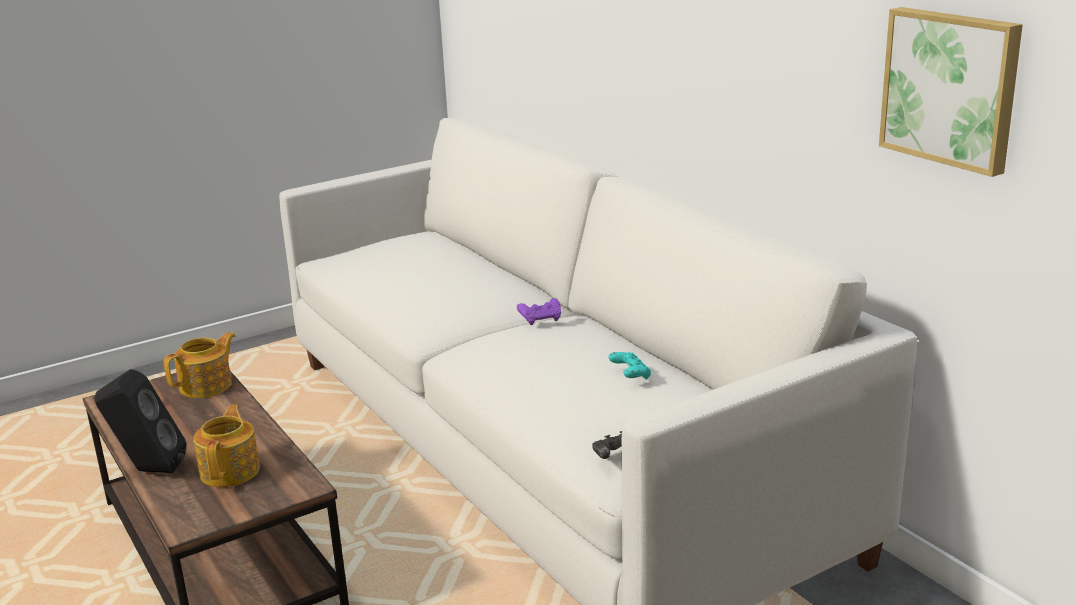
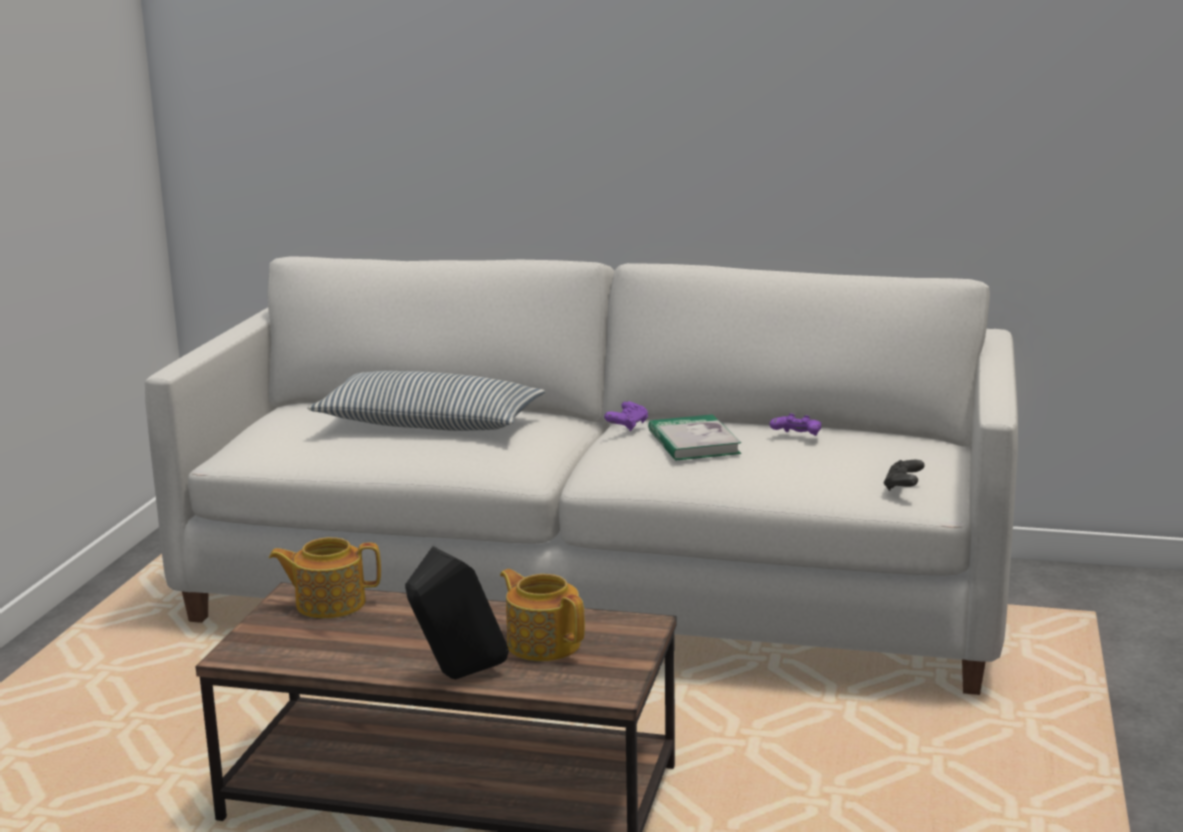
camera: 45 degrees left, 5 degrees down
teapot [164,332,236,398] -> teapot turned 90 degrees counterclockwise [269,537,381,618]
turquoise game controller [608,352,651,380] -> purple game controller [770,414,821,436]
picture [879,7,1023,177] -> none
none -> pillow [308,371,545,431]
none -> book [648,414,741,461]

